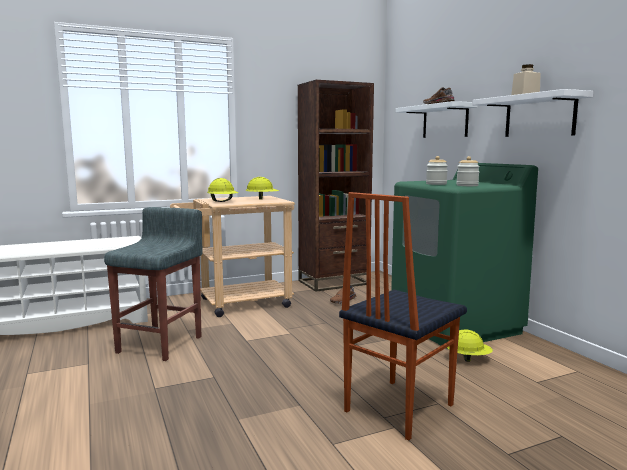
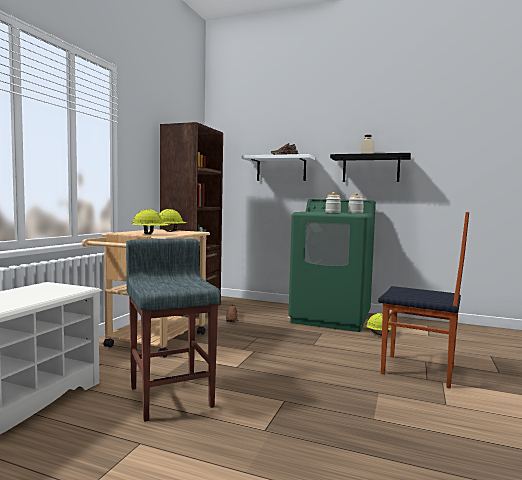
camera: 45 degrees left, 5 degrees down
chair [339,192,467,441] -> chair turned 60 degrees counterclockwise [378,212,469,389]
white shelf [472,89,593,137] -> black shelf [330,153,411,182]

